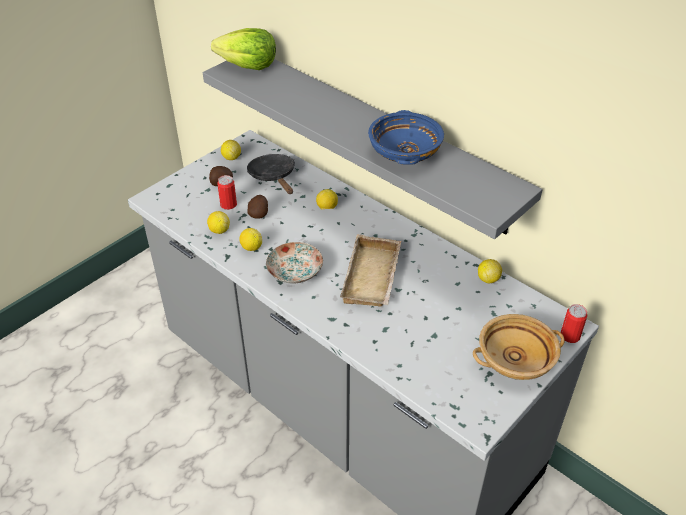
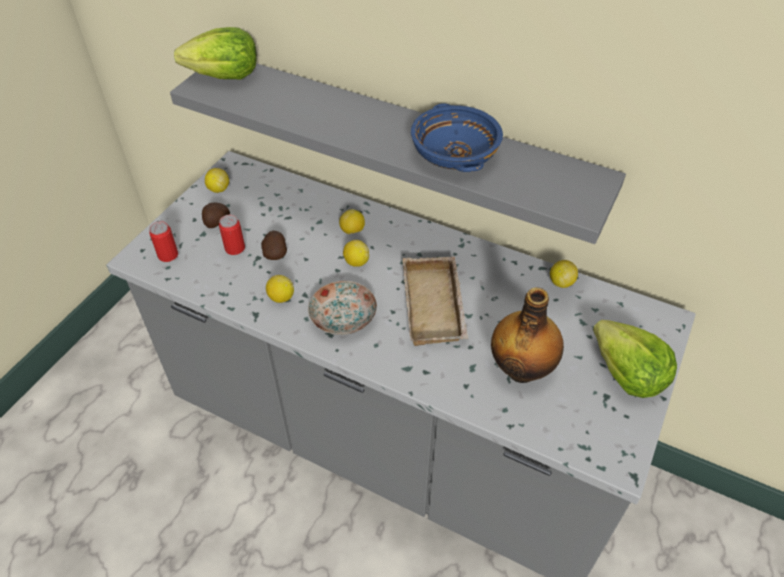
camera: 15 degrees left, 5 degrees up
lemon [207,211,230,234] -> lemon moved to [343,240,369,267]
black frying pan [247,154,295,194] -> none
beige bowl [473,314,565,380] -> lettuce [593,320,677,398]
can [561,304,588,343] -> can moved to [149,221,178,262]
none -> bottle [491,287,564,383]

